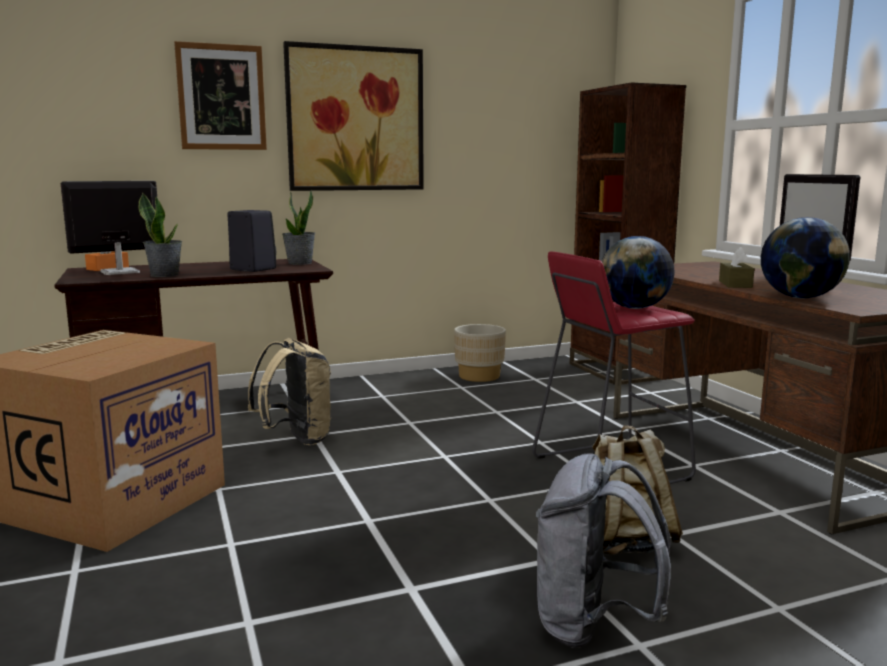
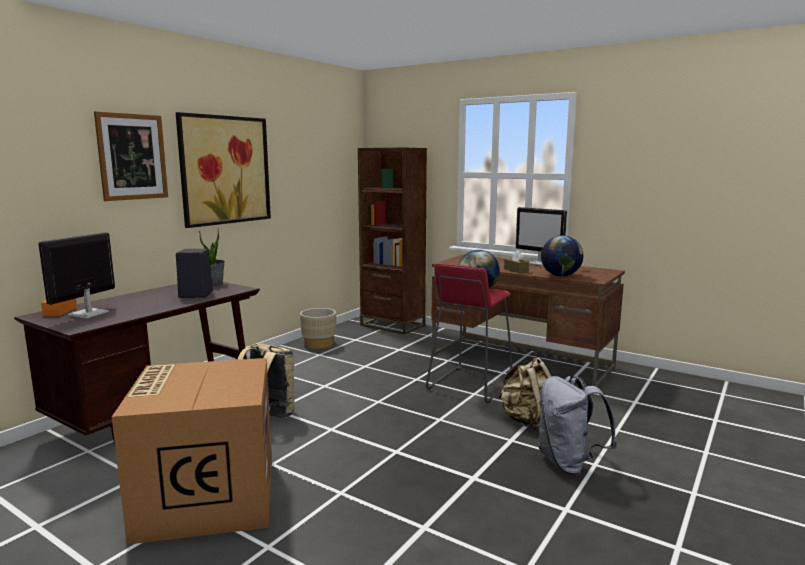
camera: 35 degrees left, 0 degrees up
potted plant [139,192,182,277] -> none

